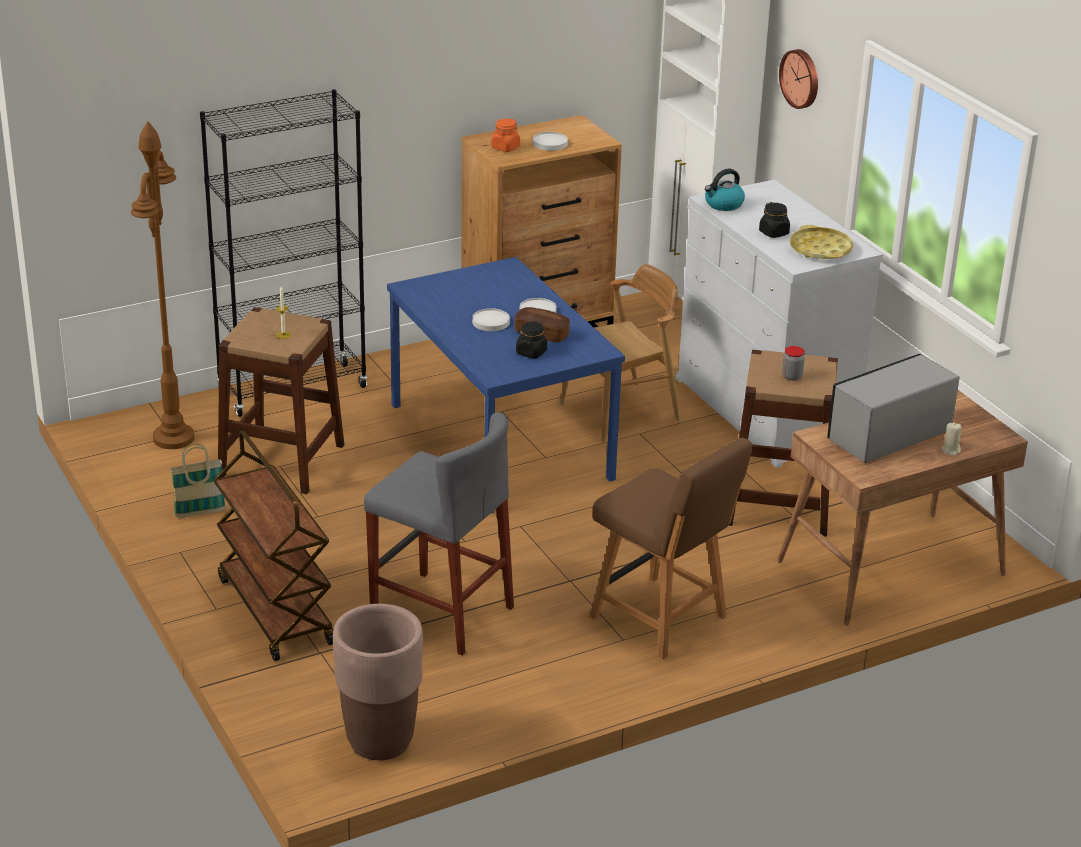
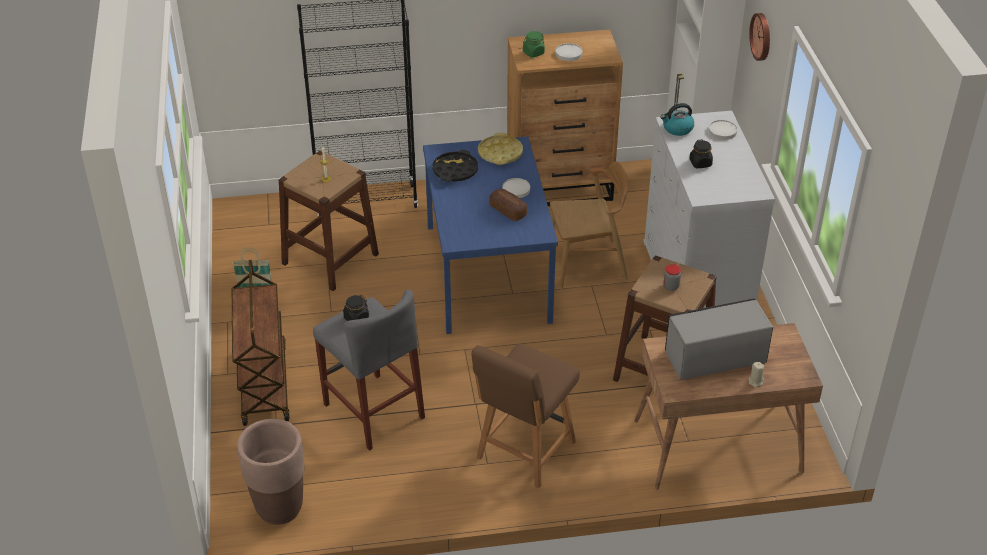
camera: 20 degrees right, 10 degrees up
brown floor lamp [131,121,195,449] -> none
white plate [472,308,510,331] -> white plate moved to [708,120,737,140]
orange jar [491,119,520,152] -> green jar [523,31,545,58]
black jar [516,321,547,359] -> black jar moved to [343,295,369,321]
brown chair [590,438,752,659] -> brown chair turned 60 degrees clockwise [472,344,580,488]
yellow tray [790,225,853,259] -> yellow tray moved to [478,132,523,165]
none -> black tray [432,150,478,182]

